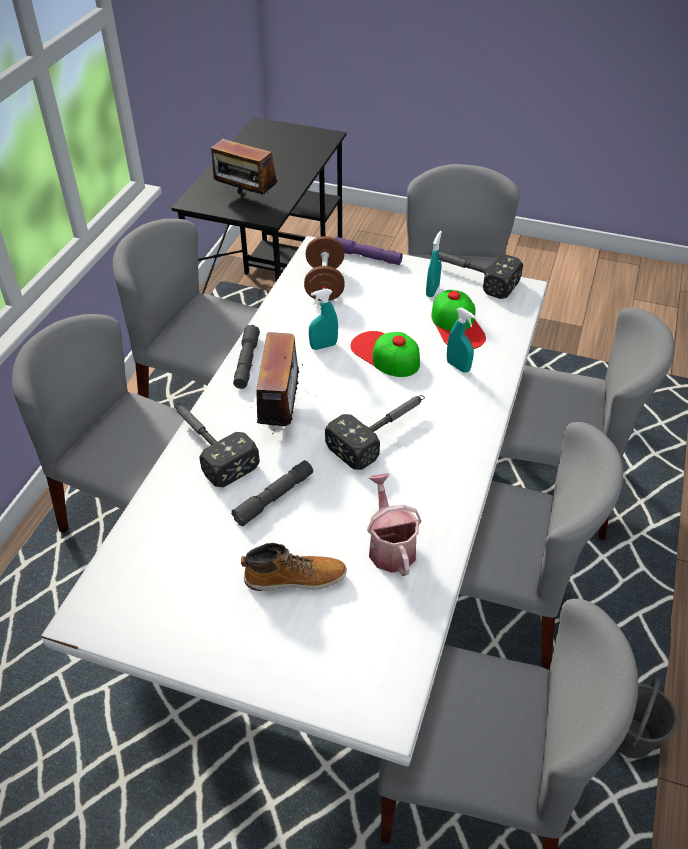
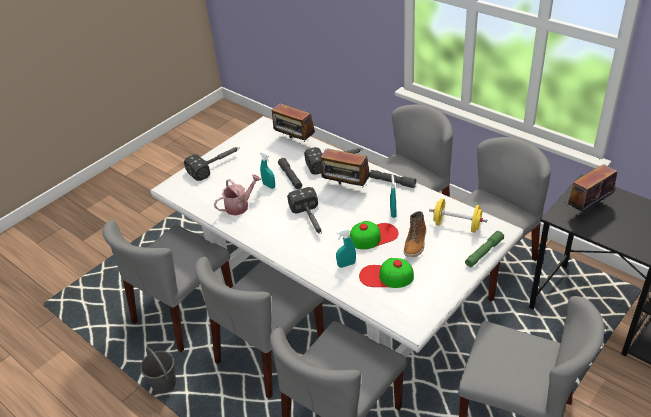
camera: 115 degrees right, 5 degrees down
boot [241,543,347,591] -> boot moved to [404,211,426,257]
brown dumbbell [304,236,345,301] -> yellow dumbbell [429,198,487,233]
purple flashlight [335,237,403,265] -> green flashlight [465,231,504,267]
watering can [367,474,422,576] -> watering can turned 45 degrees counterclockwise [214,174,262,216]
turquoise spray bottle [426,231,442,297] -> turquoise spray bottle moved to [260,152,275,189]
hammer [429,252,523,299] -> hammer moved to [184,147,239,181]
none -> radio [272,102,315,141]

